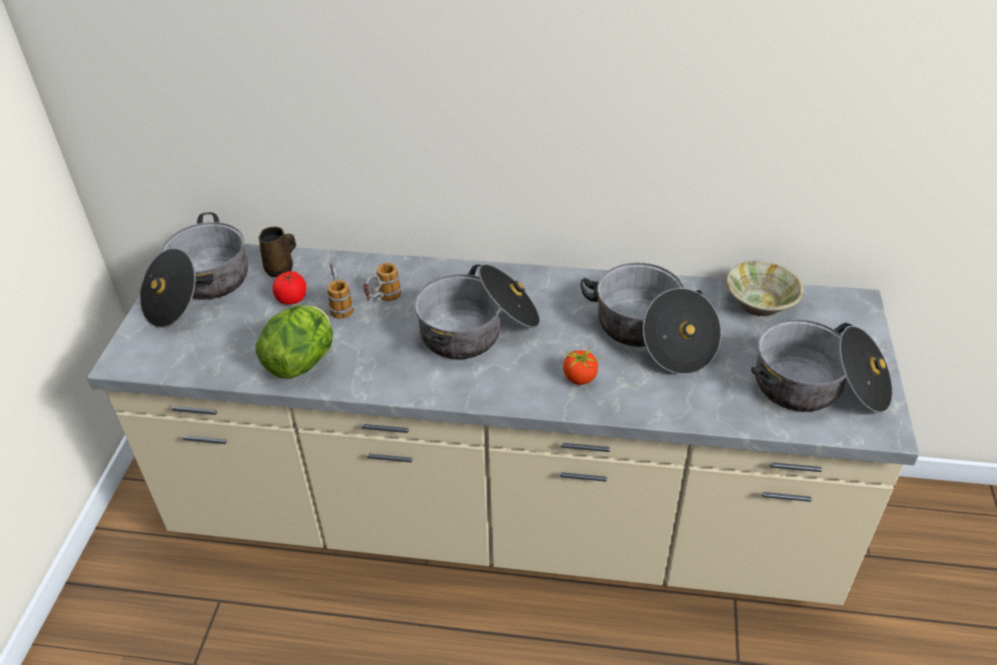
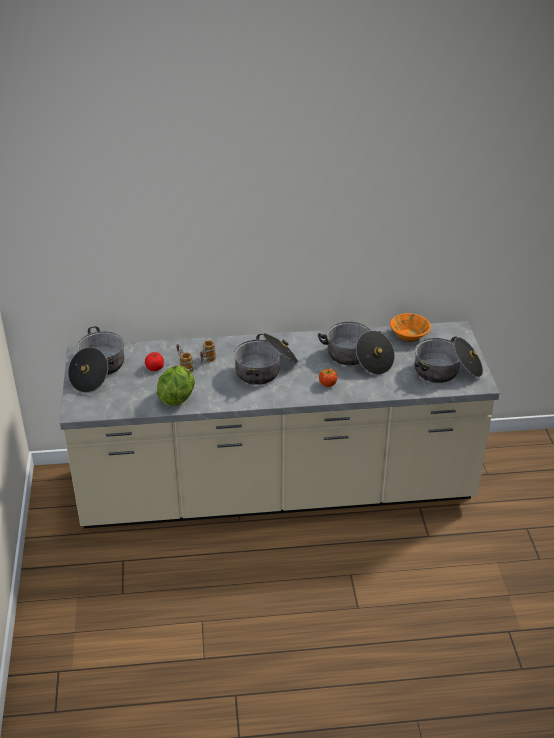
camera: 15 degrees left, 5 degrees down
brown mug [259,227,296,277] -> none
beige bowl [726,260,804,316] -> orange bowl [390,313,431,342]

